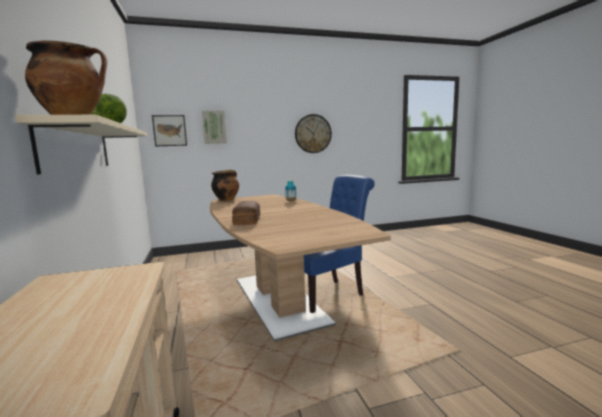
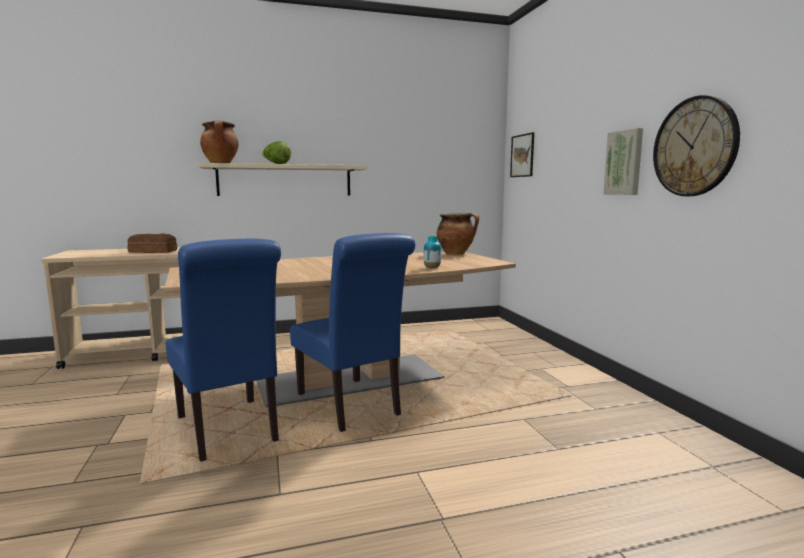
camera: 90 degrees right, 0 degrees up
picture [202,111,227,144] -> picture moved to [603,128,643,195]
bread [232,201,260,225] -> bread moved to [127,233,178,253]
none -> blue chair [166,239,281,462]

